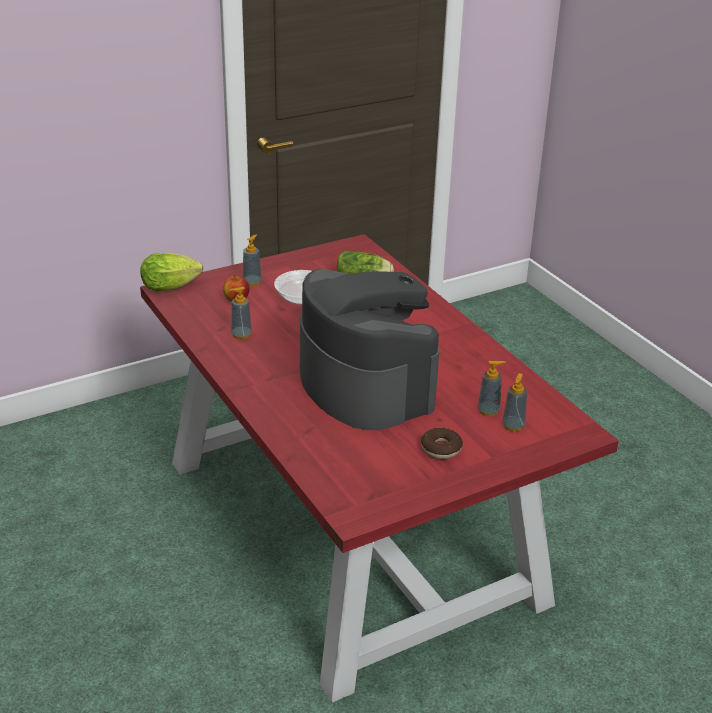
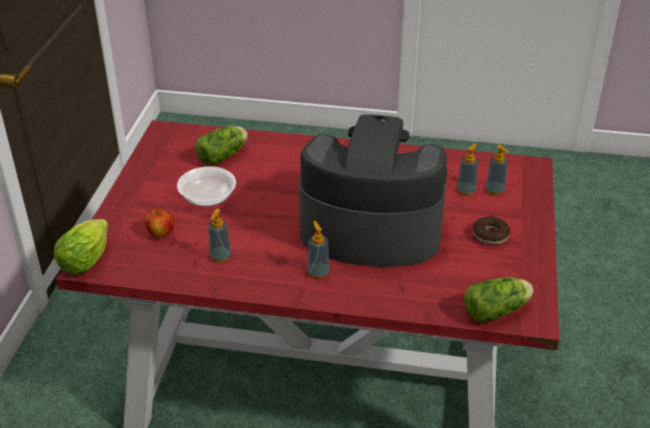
camera: 50 degrees left, 5 degrees up
soap dispenser [243,235,262,286] -> soap dispenser moved to [307,221,330,279]
none -> lettuce [464,277,534,322]

